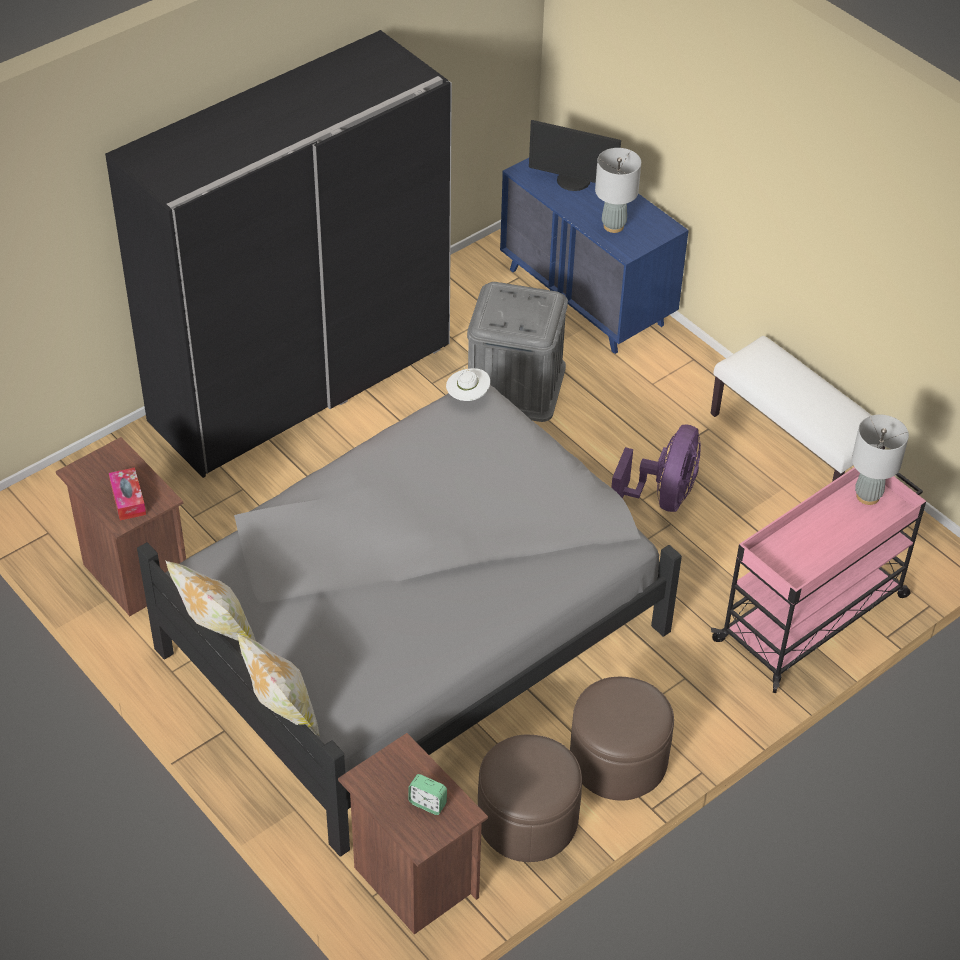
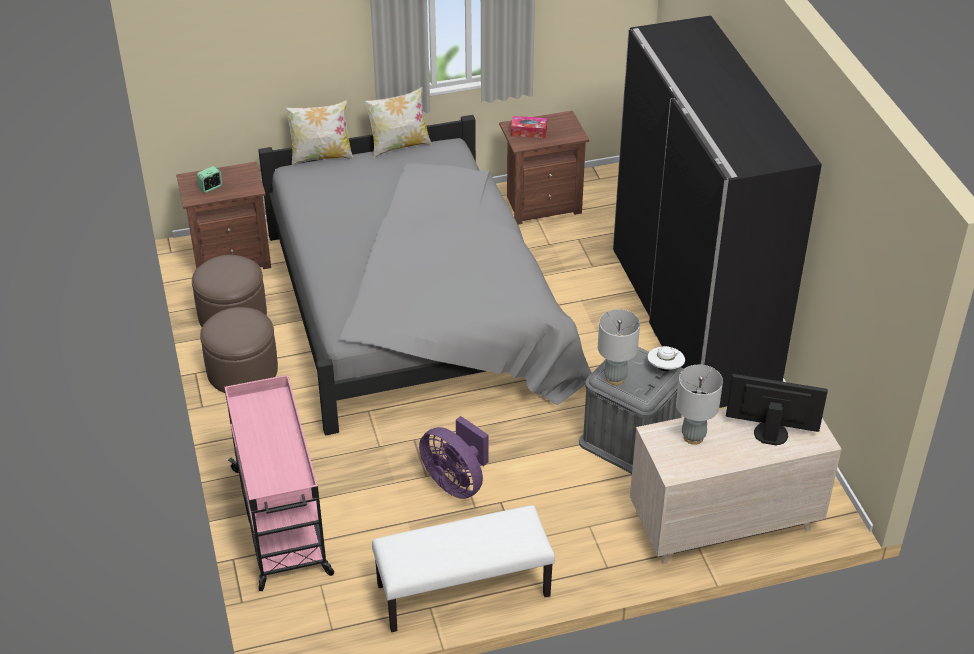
camera: 115 degrees right, 5 degrees down
white hat [446,367,490,401] -> white hat moved to [648,346,685,371]
blue dresser [500,158,689,354] -> beige dresser [630,408,842,564]
monitor [529,120,621,191] -> monitor turned 60 degrees clockwise [726,374,828,446]
grey table lamp [852,415,909,505] -> grey table lamp moved to [598,309,640,385]

